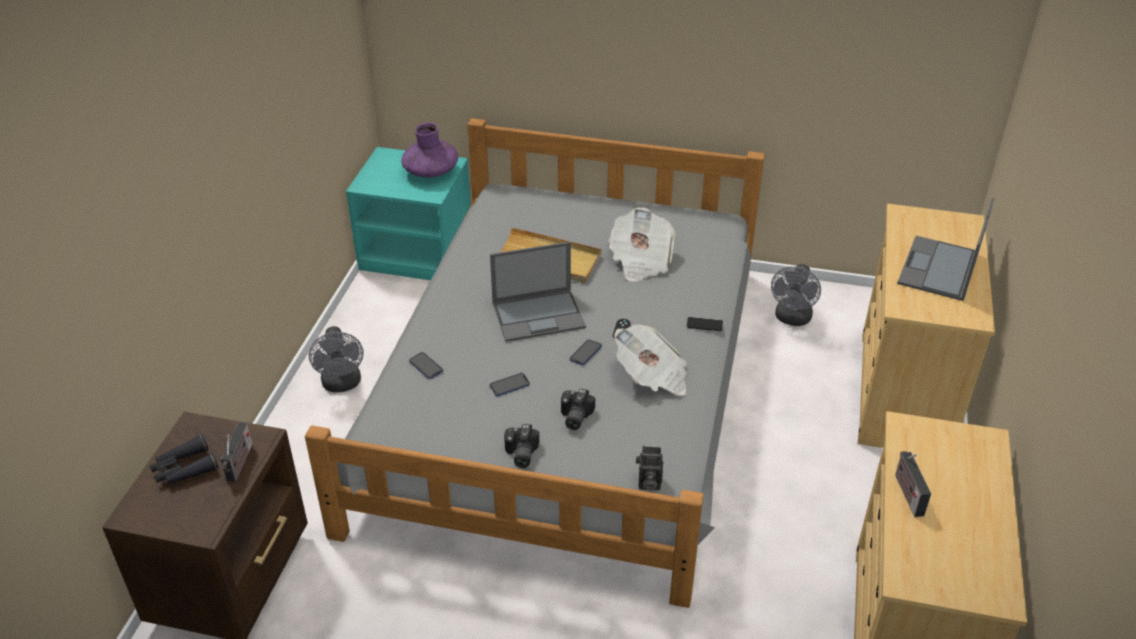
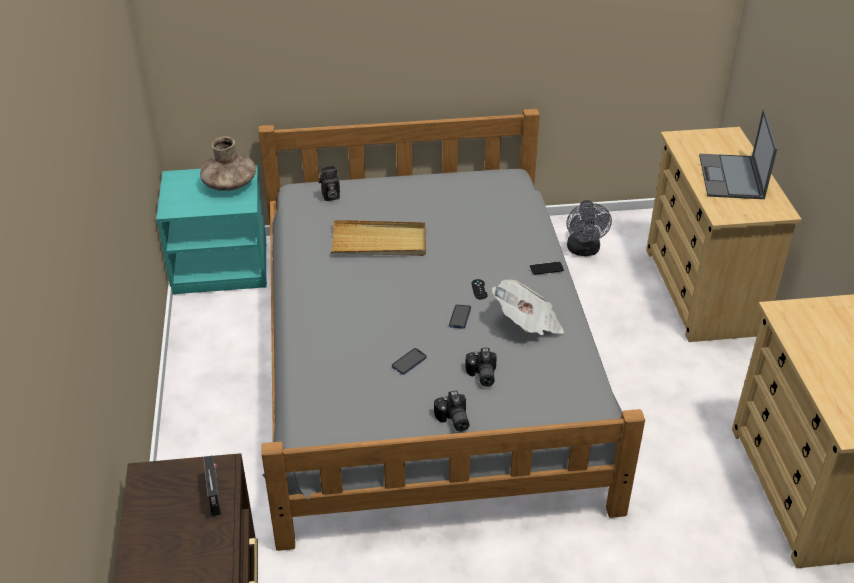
camera: 20 degrees left, 0 degrees up
black binoculars [150,435,219,484] -> none
grey fan [309,326,364,393] -> none
purple vase [401,122,458,178] -> brown vase [200,136,256,191]
phone [409,352,443,379] -> none
laptop [490,242,586,342] -> none
newspaper [608,207,676,282] -> none
camera [636,446,663,490] -> camera moved to [318,166,340,201]
radio [895,451,931,517] -> none

